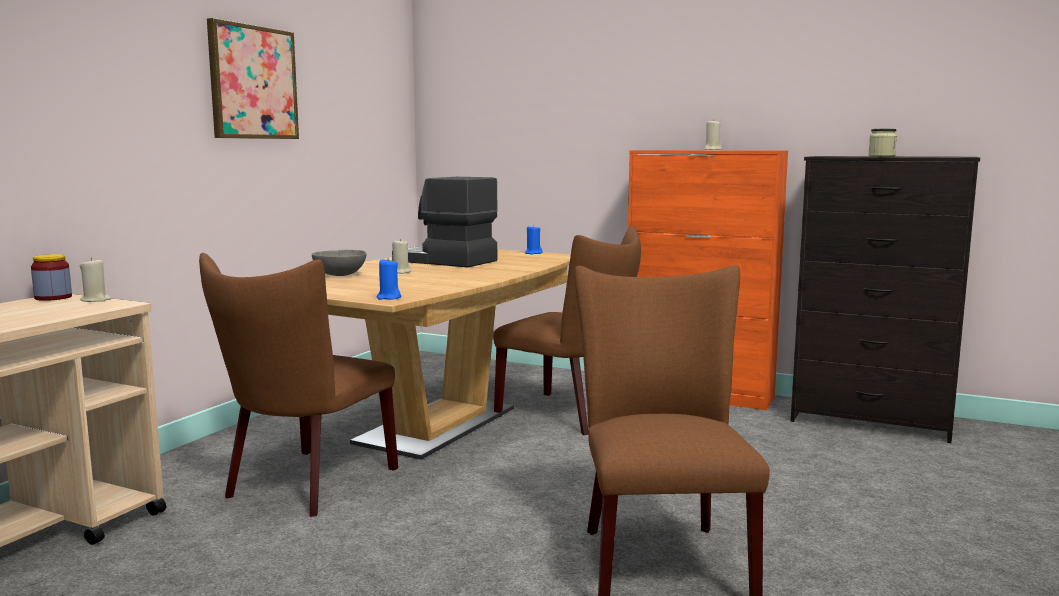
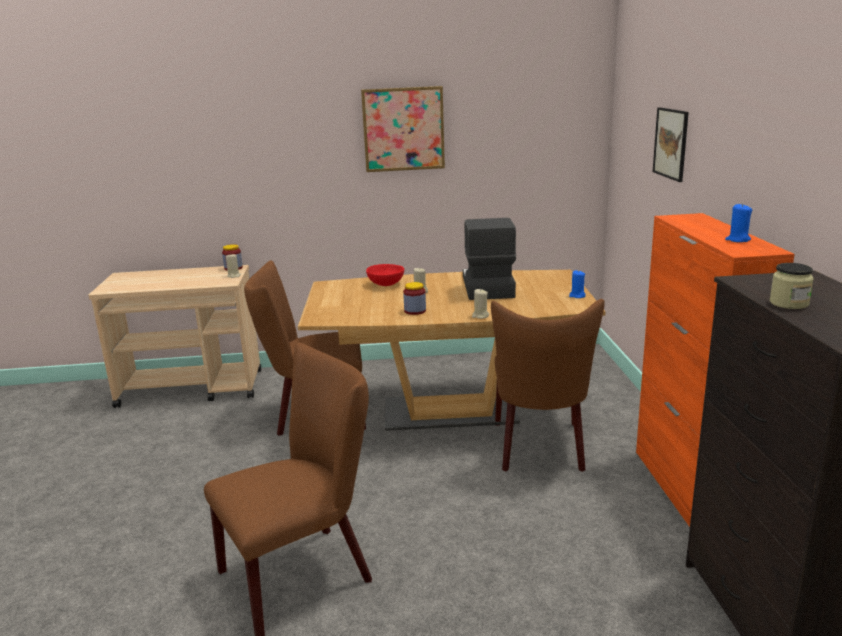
camera: 60 degrees right, 10 degrees up
grey bowl [312,250,367,276] -> red bowl [366,264,404,286]
blue candle [377,258,401,300] -> blue candle moved to [725,203,752,242]
beige candle [704,119,722,150] -> beige candle moved to [472,289,489,319]
none -> jar [403,282,426,315]
none -> picture [653,107,689,182]

